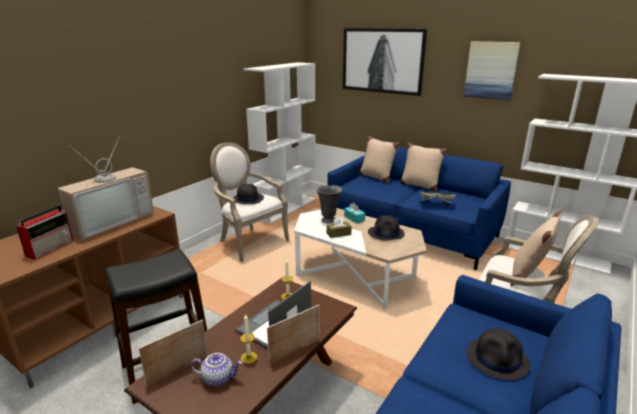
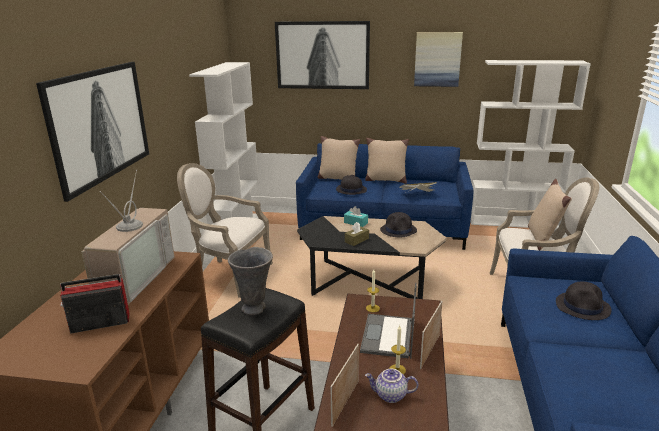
camera: 25 degrees left, 0 degrees up
radio [16,205,74,259] -> radio turned 105 degrees counterclockwise [60,274,130,334]
teapot [191,353,242,387] -> teapot turned 150 degrees counterclockwise [365,369,418,403]
black hat [233,184,264,204] -> black hat moved to [336,175,367,195]
white coffee table [294,208,427,310] -> black coffee table [297,216,447,299]
grey vase [317,185,342,223] -> grey vase moved to [228,247,273,315]
none -> picture [36,62,149,202]

